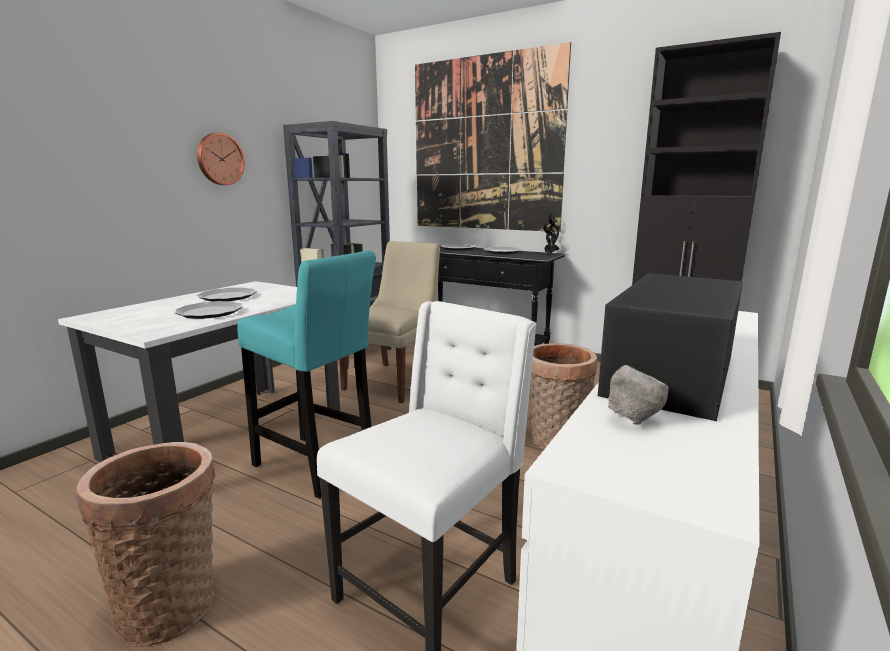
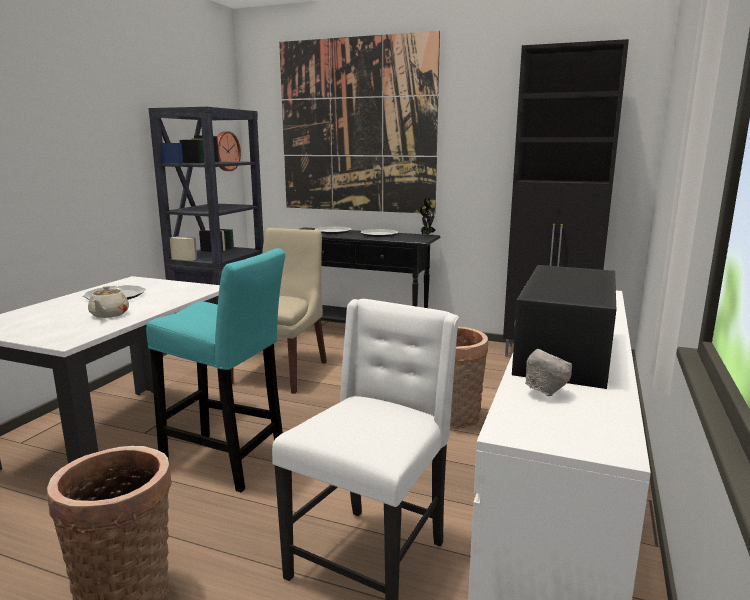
camera: 10 degrees left, 0 degrees up
plate [175,301,243,319] -> beige teapot [88,286,129,318]
wall clock [197,133,245,185] -> wall clock moved to [217,131,241,171]

